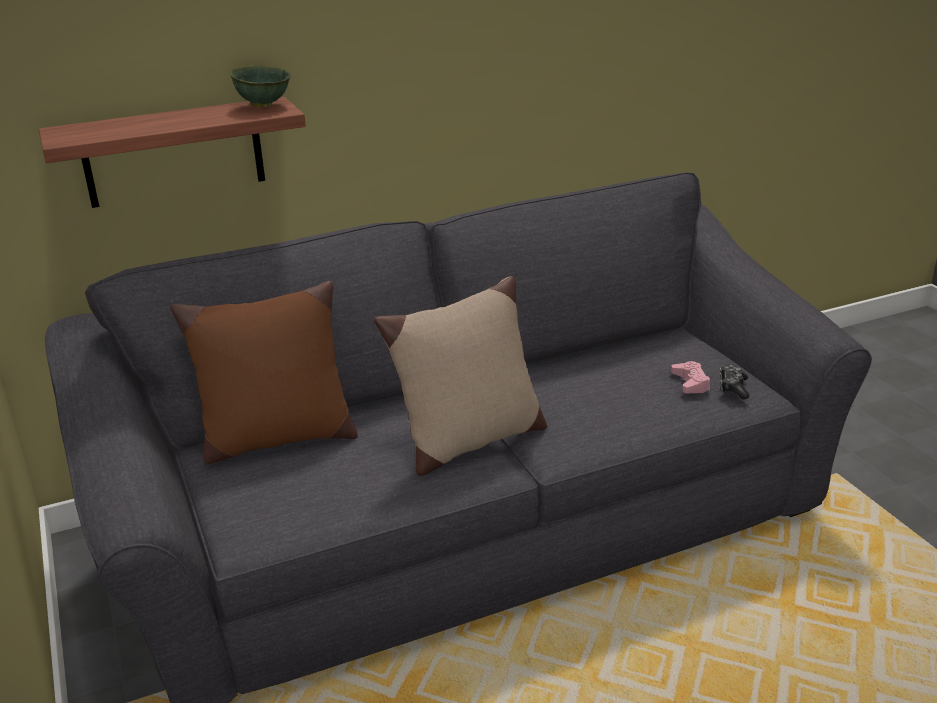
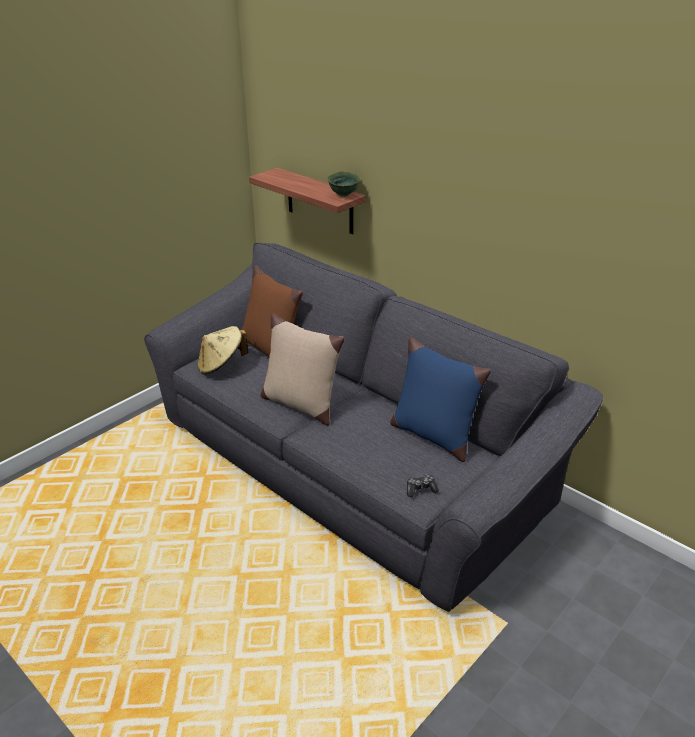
camera: 65 degrees right, 5 degrees up
pink game controller [671,361,710,393] -> none
none -> beige hat [198,326,249,375]
none -> blue pillow [390,337,491,462]

